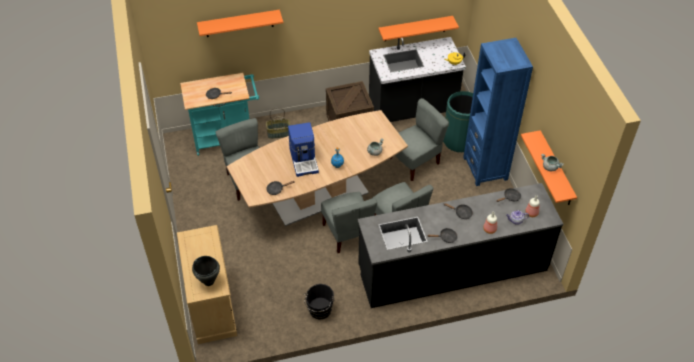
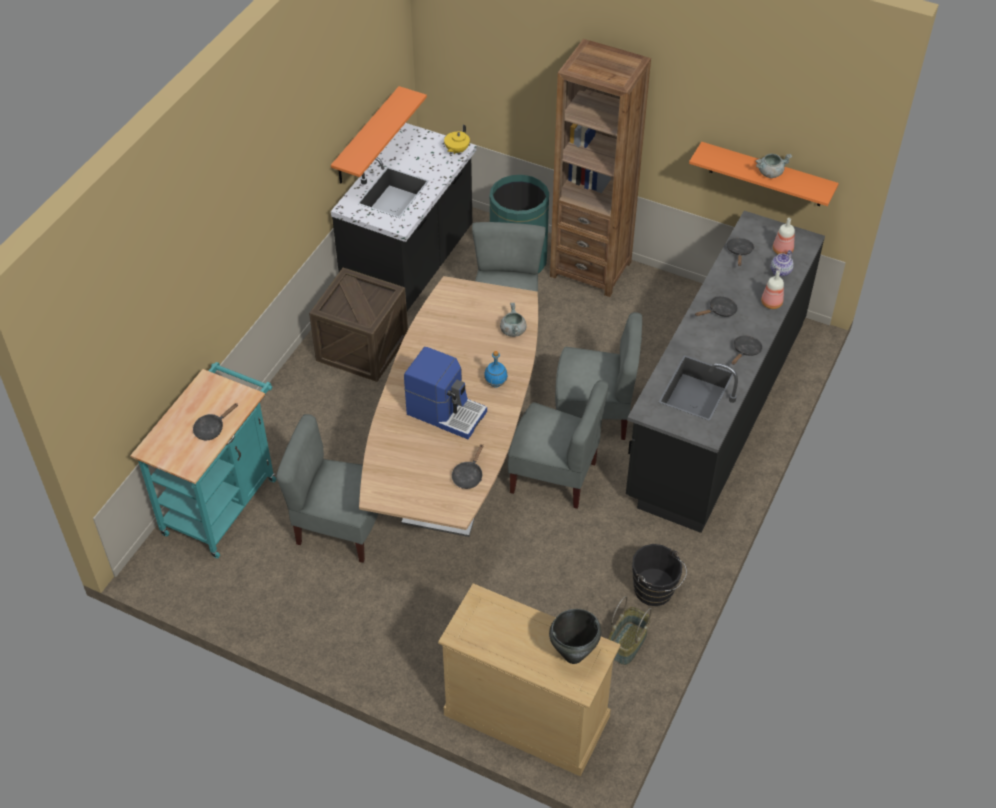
camera: 50 degrees left, 0 degrees up
orange shelf [197,10,283,37] -> none
basket [266,107,290,139] -> basket moved to [608,596,652,665]
blue bookcase [463,38,533,186] -> brown bookcase [550,39,651,297]

